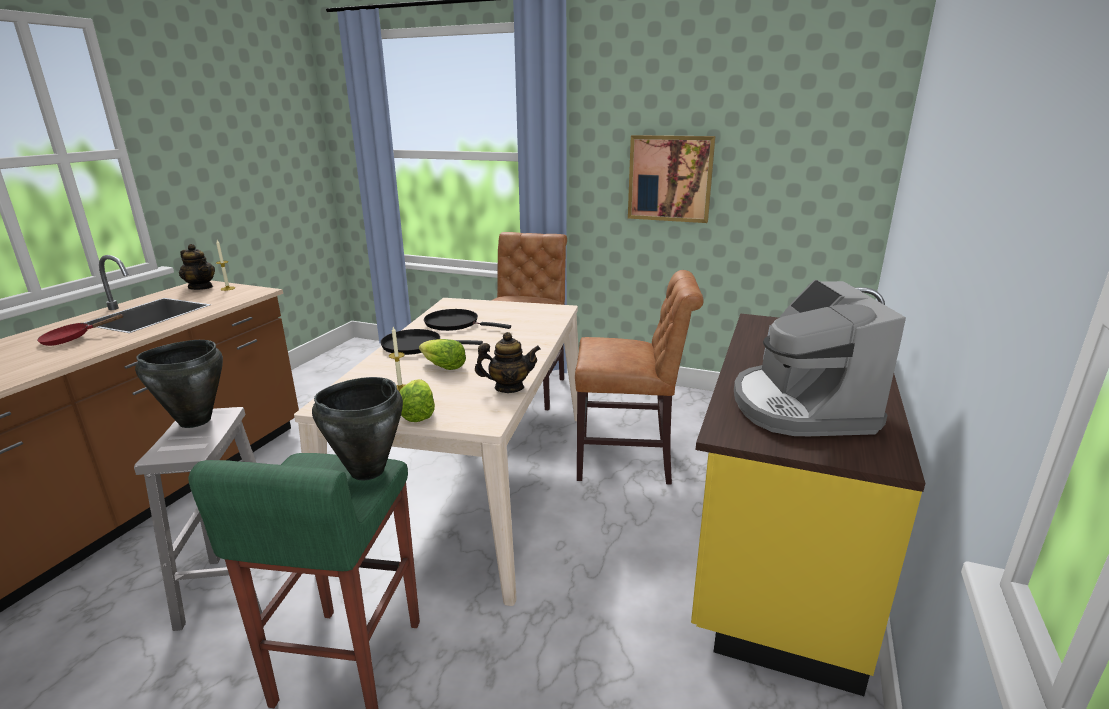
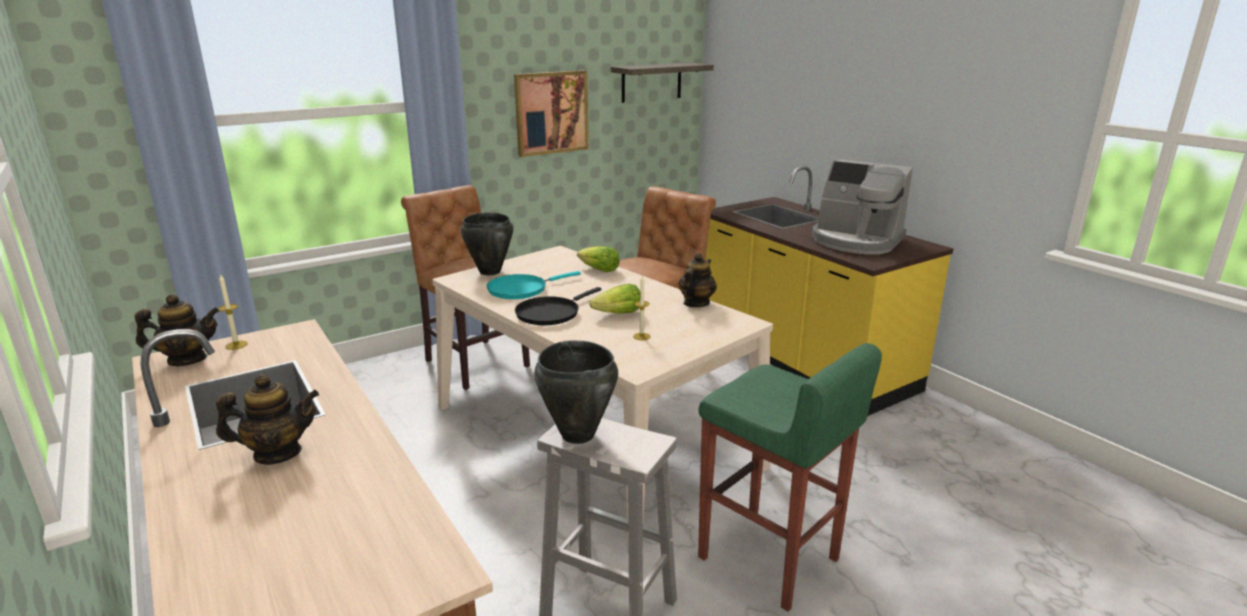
camera: 55 degrees left, 0 degrees up
red frying pan [37,314,124,346] -> teapot [216,374,319,465]
black cooking pot [312,377,403,480] -> black cooking pot moved to [461,212,513,275]
lettuce [399,379,435,422] -> lettuce moved to [577,246,620,272]
black frying pan [424,309,511,331] -> turquoise frying pan [487,271,581,299]
none -> shelf [611,62,714,103]

